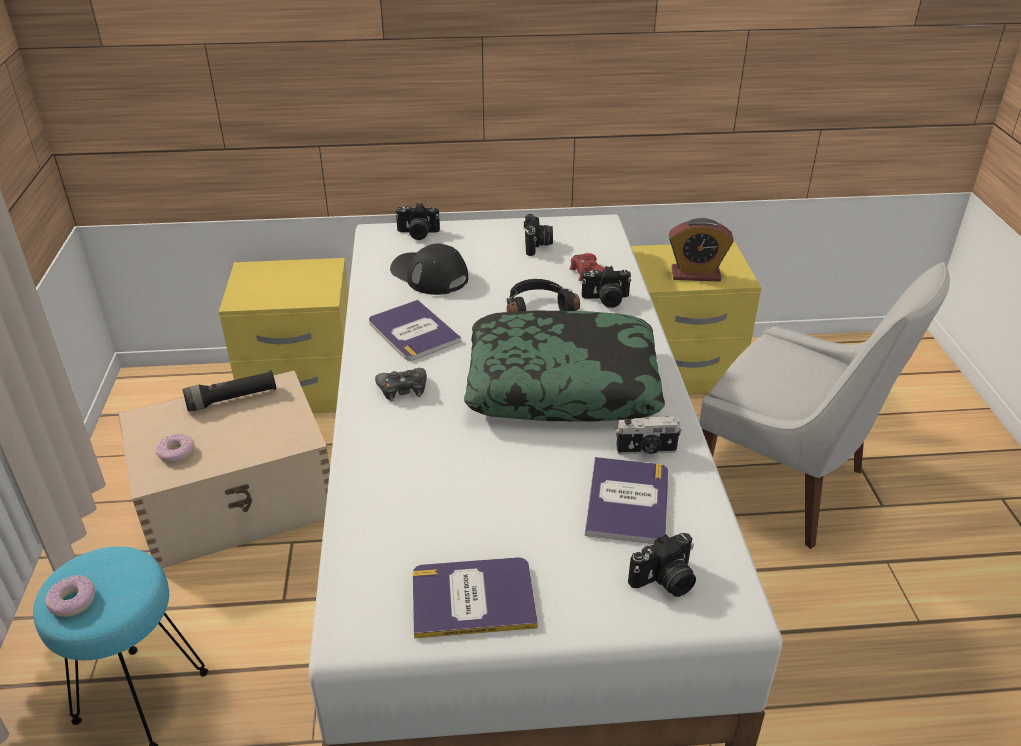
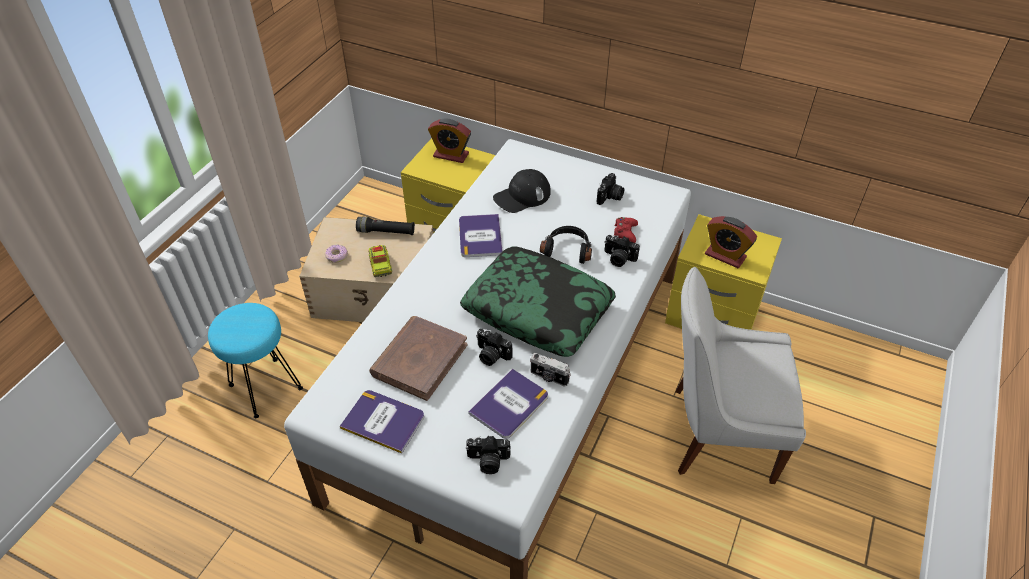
camera: 30 degrees right, 10 degrees up
donut [45,575,95,617] -> none
black game controller [375,368,427,401] -> none
black cap [390,243,468,295] -> black cap turned 105 degrees counterclockwise [493,169,551,213]
camera [395,203,440,240] -> camera moved to [476,329,512,366]
white chair [700,262,950,549] -> white chair turned 120 degrees clockwise [675,267,806,484]
none -> toy truck [369,245,392,277]
none -> brown book [369,316,467,401]
none -> alarm clock [428,119,471,163]

